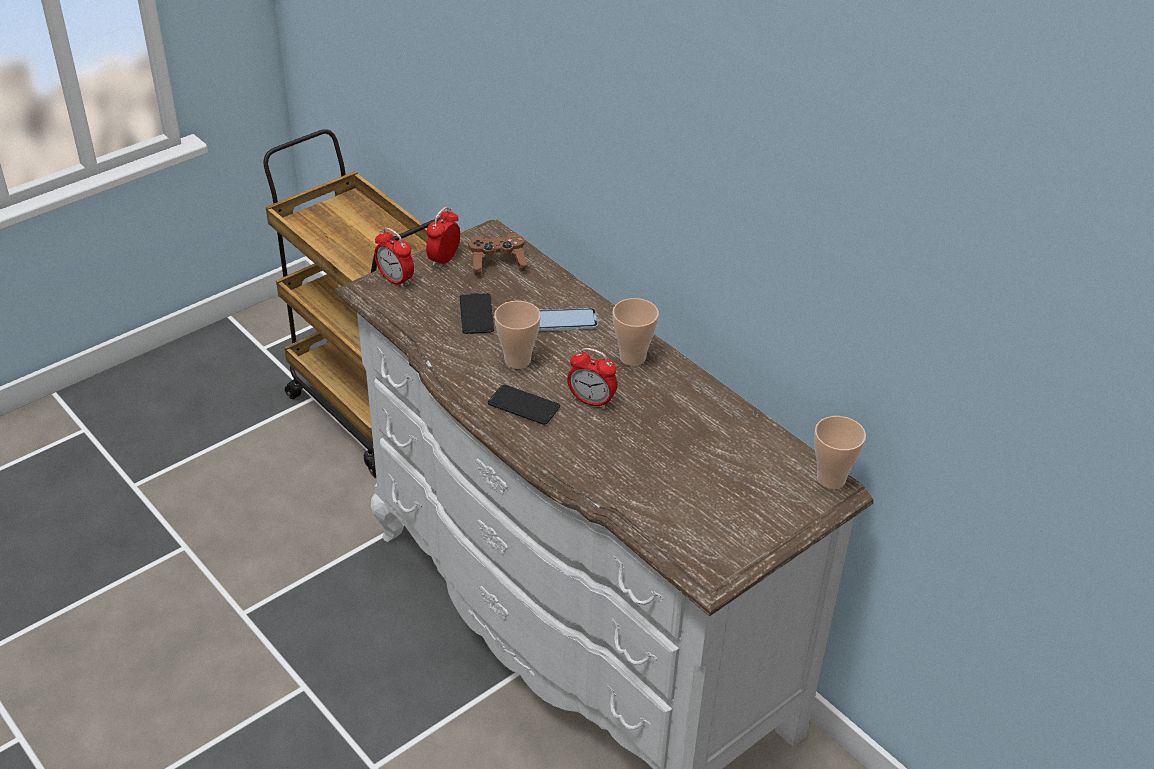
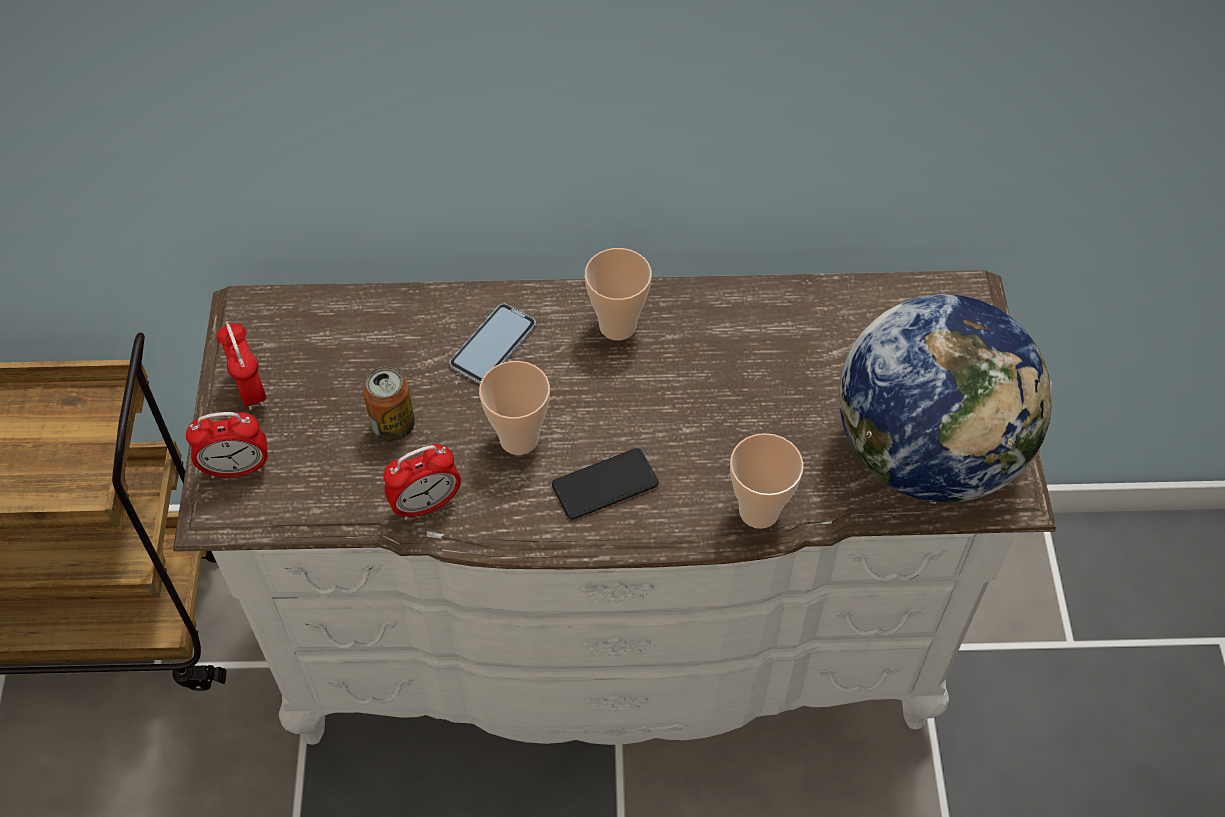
camera: 50 degrees left, 15 degrees up
phone [460,293,494,334] -> can [363,367,415,441]
brown game controller [468,233,528,275] -> none
alarm clock [567,348,617,409] -> alarm clock moved to [383,444,461,520]
cup [814,416,866,489] -> cup moved to [730,433,804,529]
none -> globe [839,294,1052,504]

